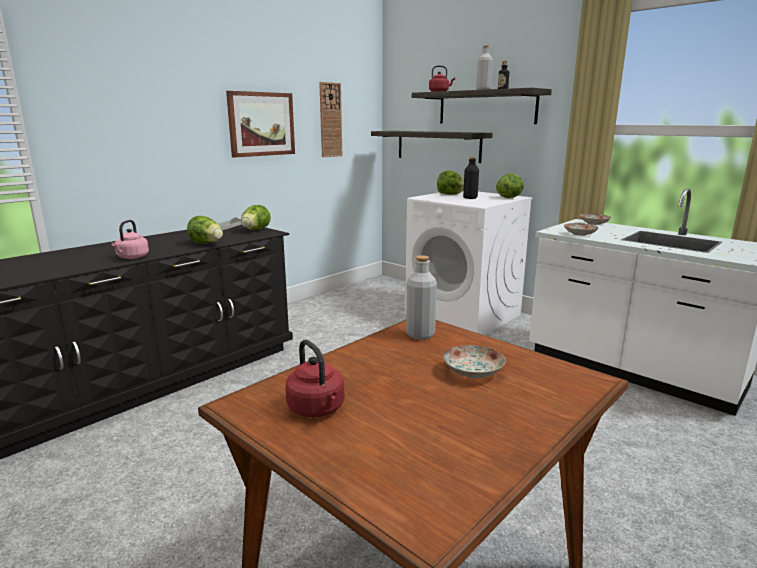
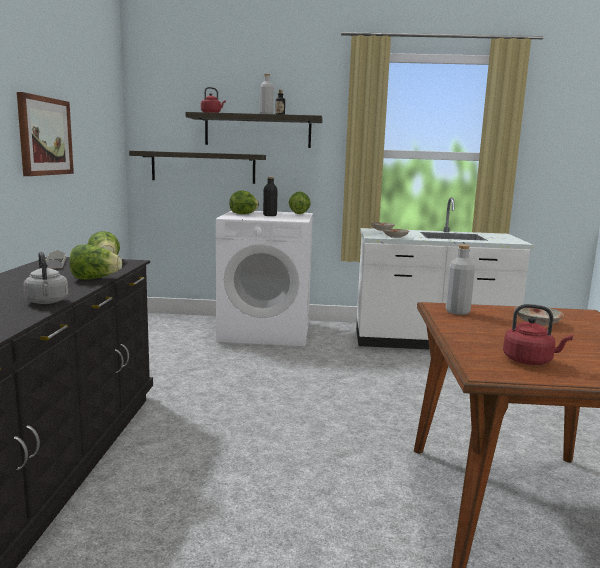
camera: 40 degrees left, 5 degrees down
pink kettle [111,220,149,259] -> grey kettle [23,252,68,304]
wall clock [319,82,342,157] -> none

